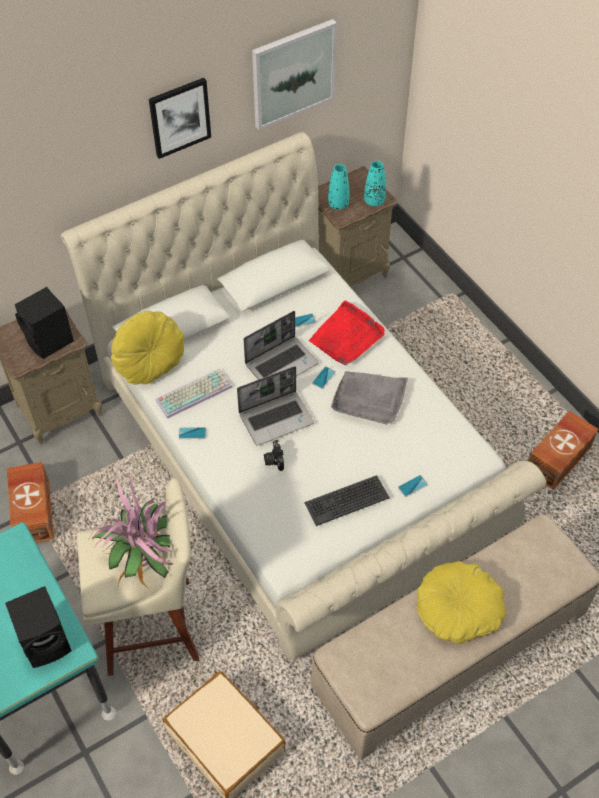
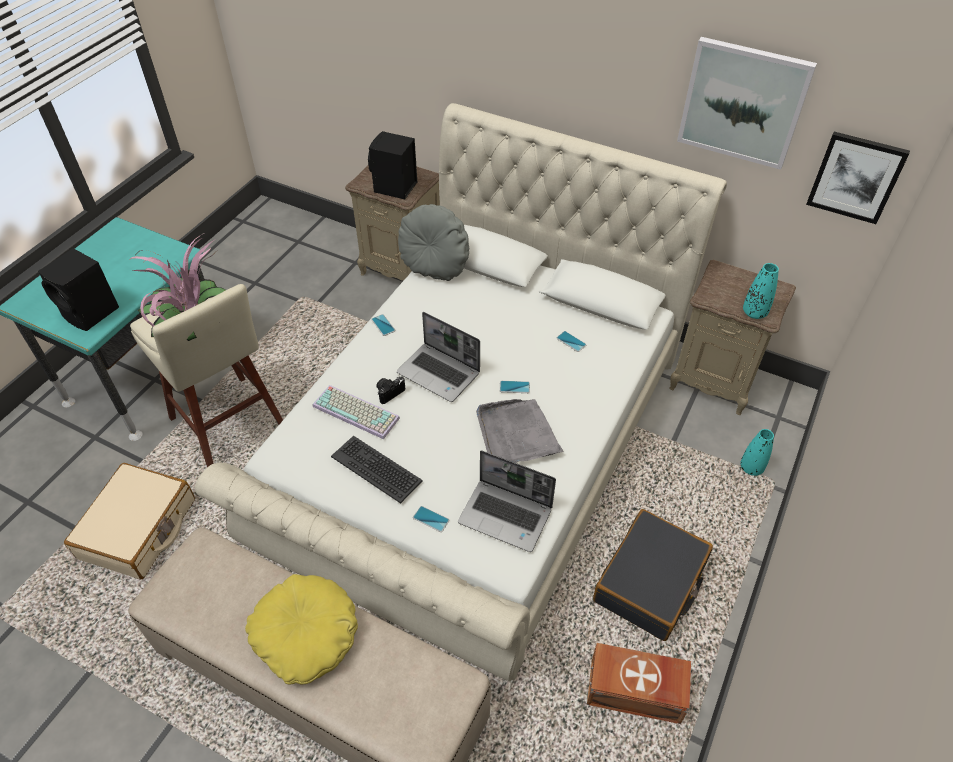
camera: 60 degrees right, 5 degrees down
brown storage box [7,462,54,543] -> none
yellow pillow [111,311,184,384] -> grey pillow [398,204,469,281]
picture [149,78,211,159] -> picture moved to [806,132,910,224]
keyboard [156,369,232,419] -> keyboard moved to [313,385,400,439]
laptop [243,311,319,380] -> laptop moved to [458,450,556,552]
red tray [309,300,385,365] -> none
turquoise vase [328,164,349,210] -> turquoise vase moved to [740,429,774,476]
none -> black suitcase [593,509,713,641]

